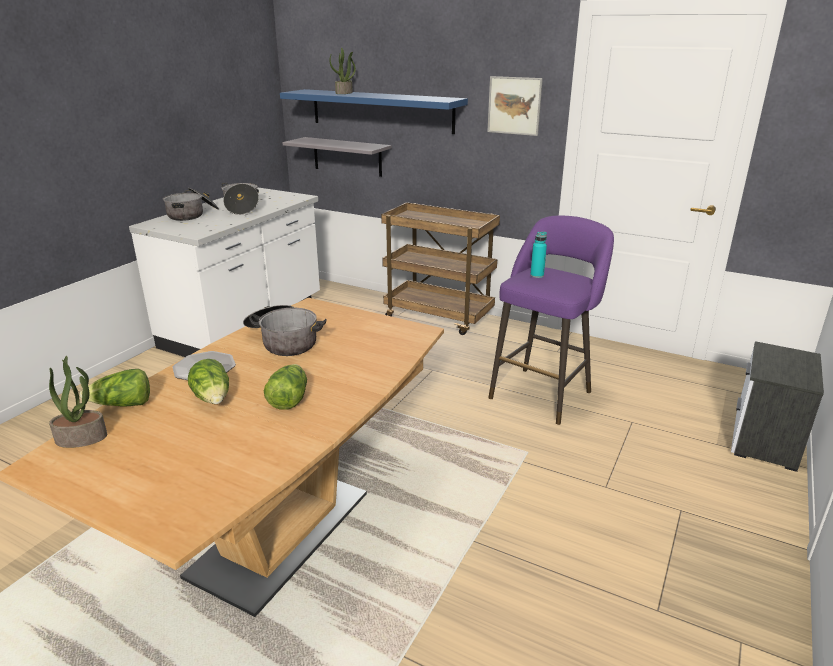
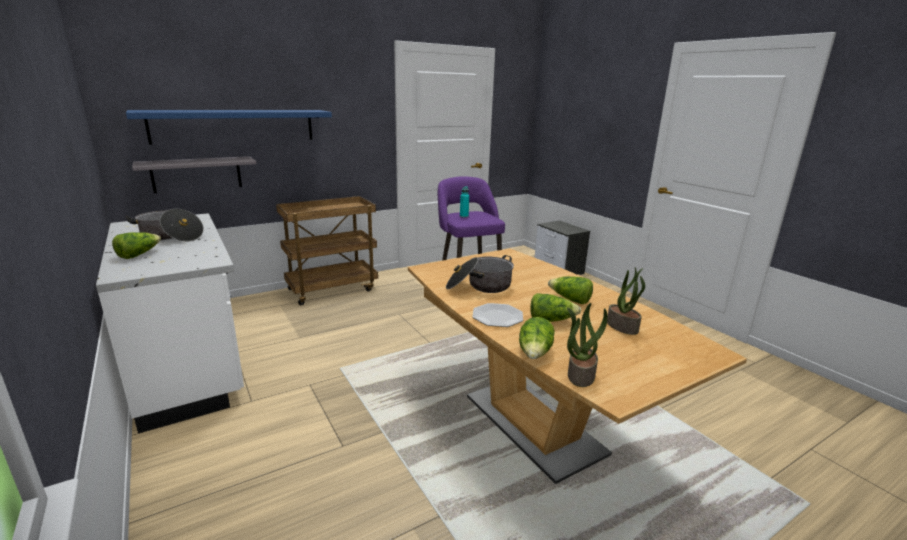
camera: 60 degrees left, 5 degrees down
cooking pot [163,188,219,221] -> lettuce [112,232,161,259]
potted plant [329,48,356,94] -> potted plant moved to [607,267,645,335]
picture [487,76,543,136] -> none

